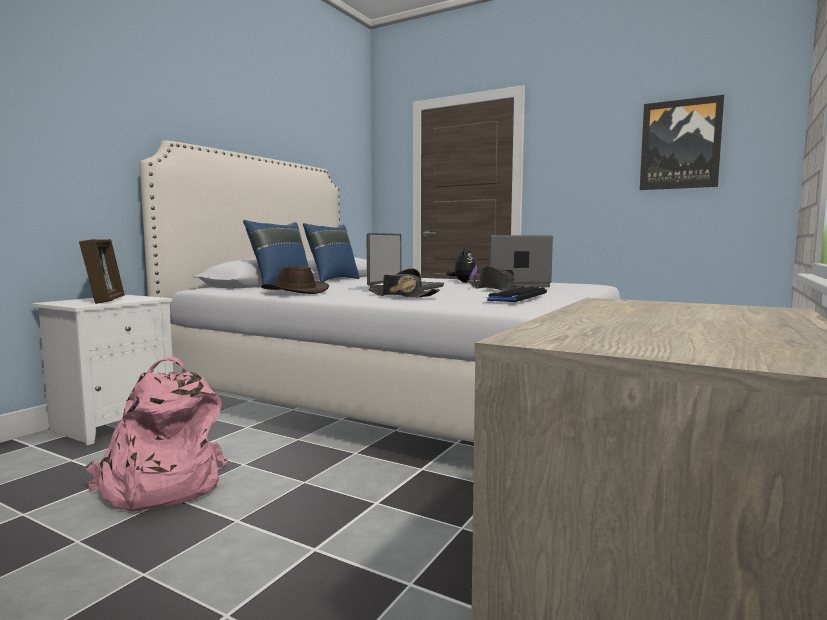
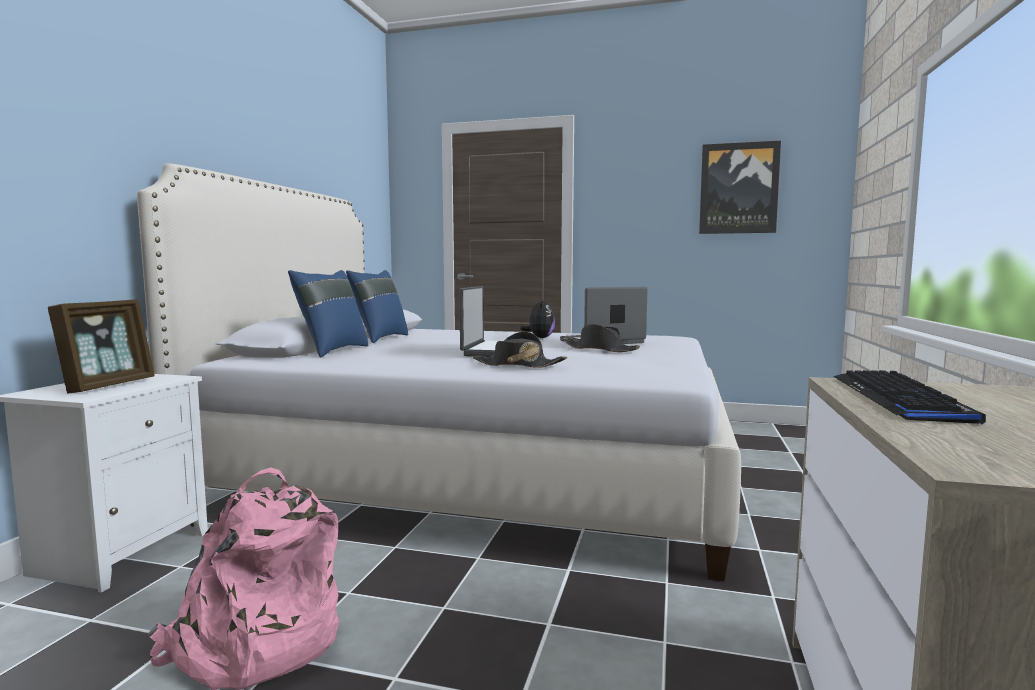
camera: 15 degrees left, 0 degrees up
picture frame [79,239,125,304] -> picture frame turned 45 degrees clockwise [48,299,155,394]
brown hat [261,266,329,294] -> none
keyboard [486,287,547,302] -> keyboard moved to [834,370,986,424]

